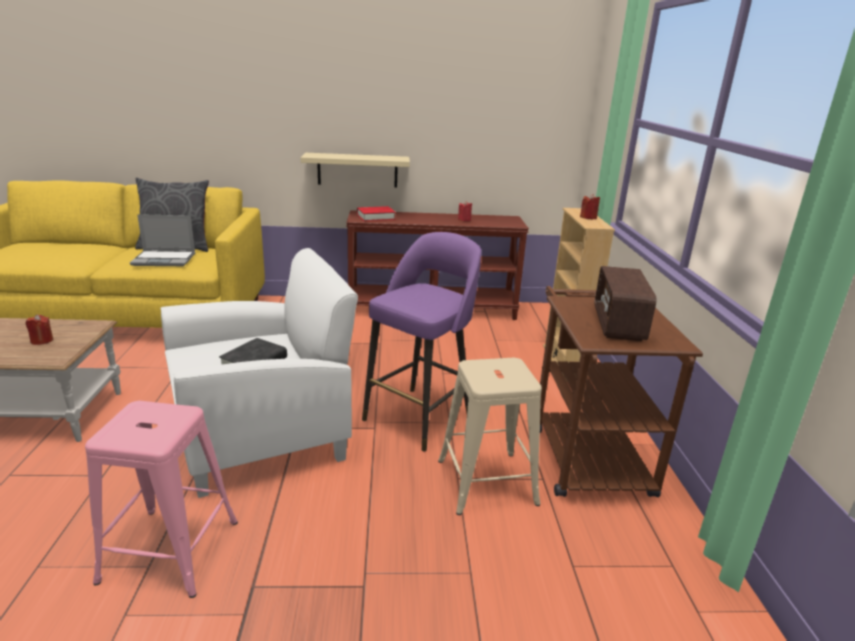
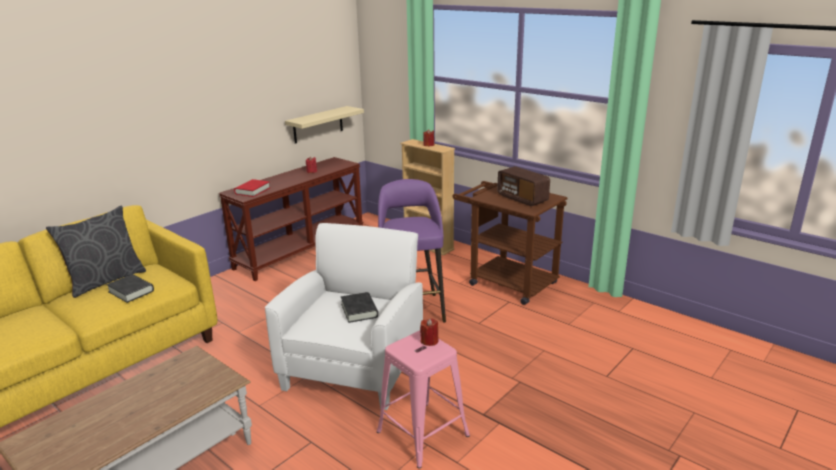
camera: 45 degrees left, 0 degrees up
red candle [25,315,53,345] -> red candle moved to [420,318,438,346]
laptop [130,214,195,266] -> black book [106,274,154,303]
beige shelf [301,153,410,187] -> beige shelf moved to [285,106,364,144]
beige stool [438,357,542,515] -> none

